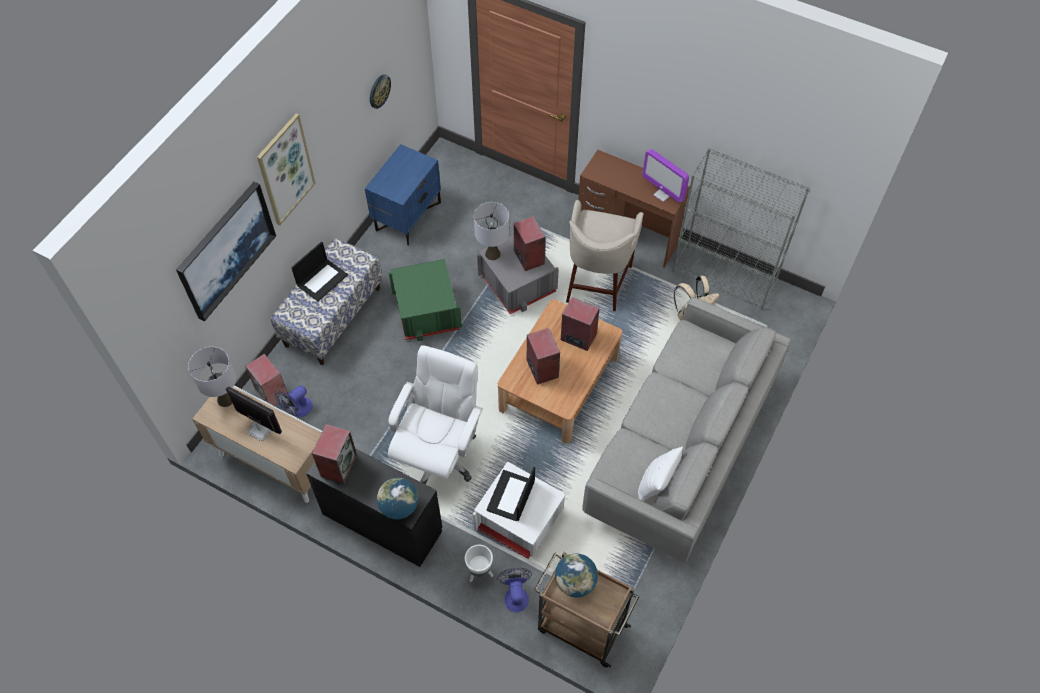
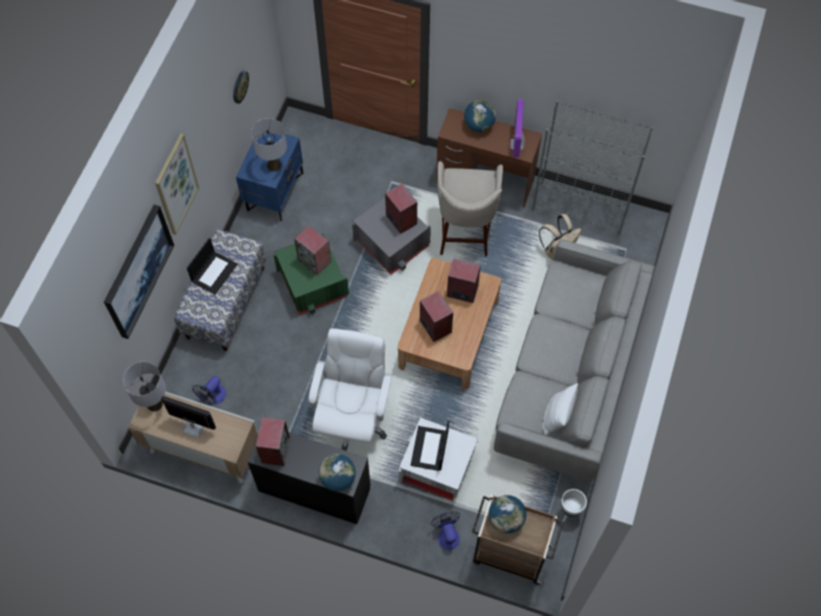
camera: 10 degrees left, 5 degrees up
speaker [245,354,288,406] -> speaker moved to [294,225,331,276]
white planter [465,545,493,582] -> white planter moved to [561,489,587,522]
grey table lamp [474,202,509,260] -> grey table lamp moved to [251,118,287,172]
monitor [642,149,689,203] -> monitor turned 60 degrees clockwise [510,99,525,157]
none -> globe [464,100,496,132]

